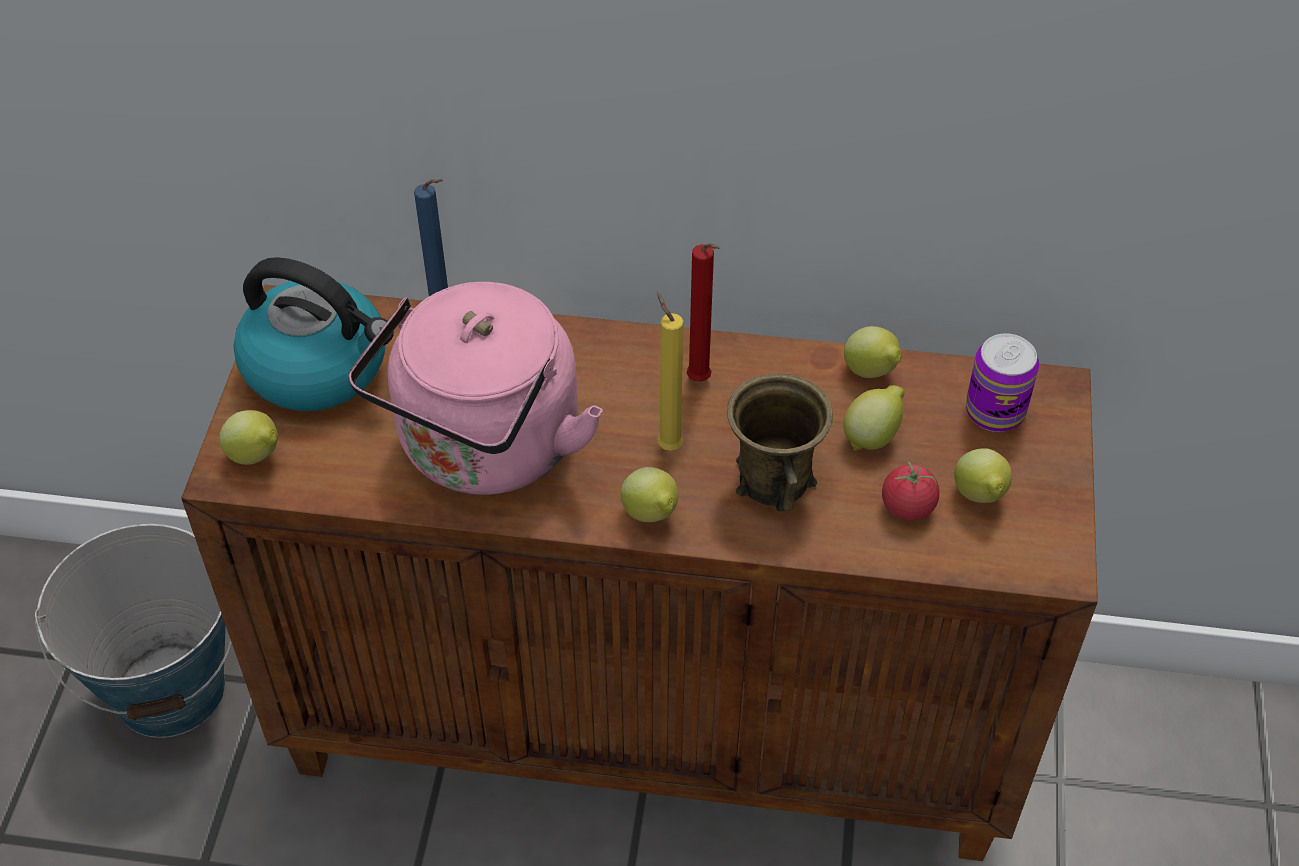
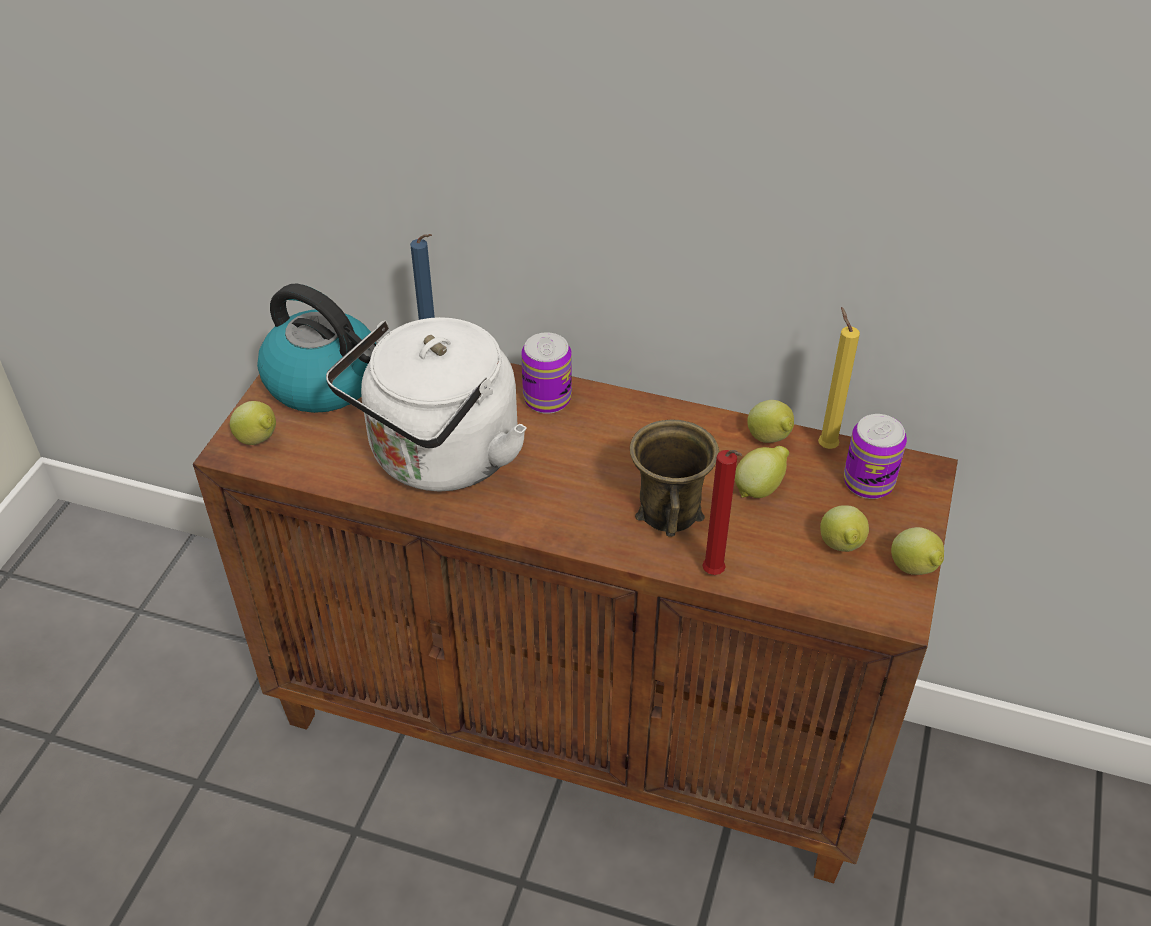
camera: 10 degrees right, 5 degrees down
bucket [35,524,232,738] -> none
pink kettle [348,282,603,495] -> white kettle [326,317,527,492]
lemon [620,467,678,522] -> lemon moved to [891,527,944,575]
yellow candle [657,292,683,451] -> yellow candle moved to [818,307,860,449]
red candle [687,243,720,382] -> red candle moved to [702,450,742,575]
tomato [882,461,940,520] -> none
none -> can [521,332,572,414]

